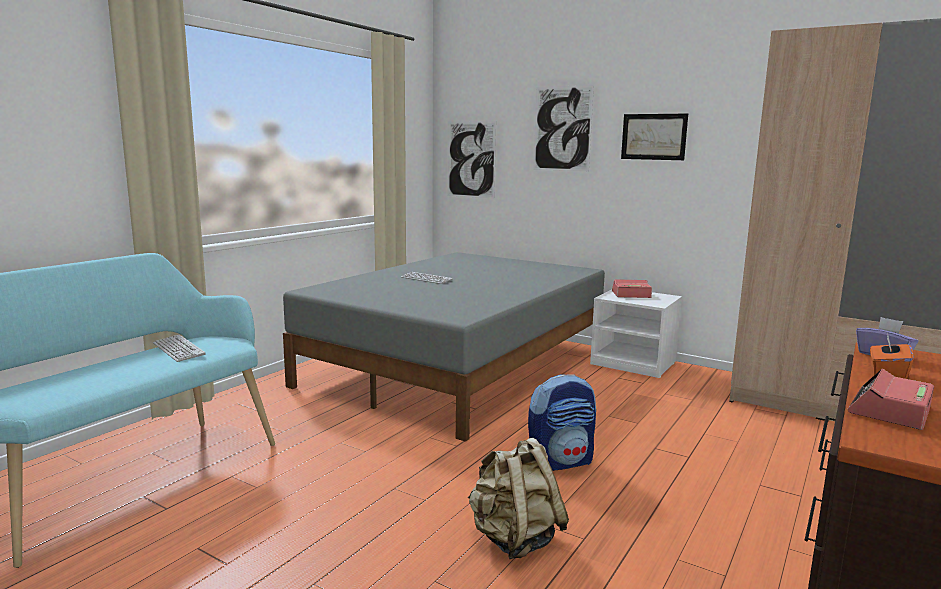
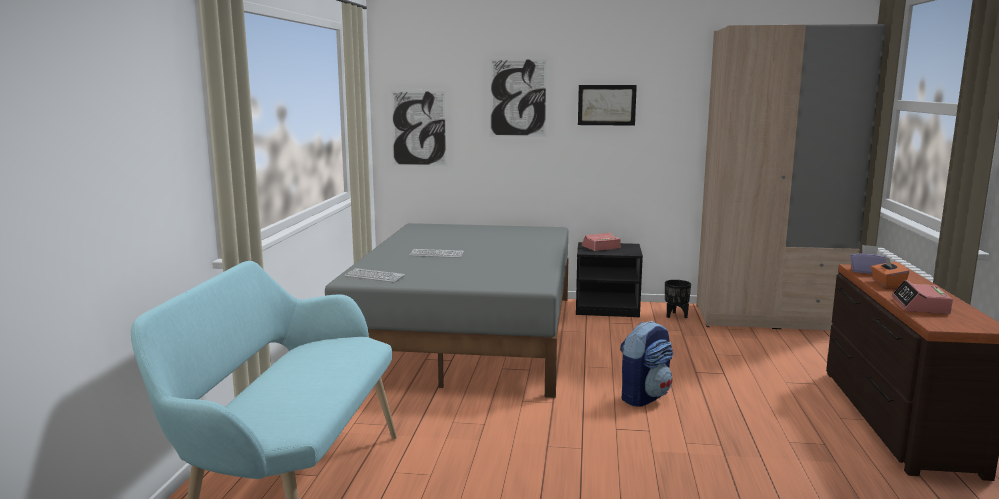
camera: 25 degrees left, 0 degrees up
keyboard [153,335,206,362] -> keyboard moved to [344,268,405,282]
beige backpack [468,438,569,559] -> none
white nightstand [590,289,682,378] -> black nightstand [576,242,643,317]
none -> black planter [665,280,691,318]

